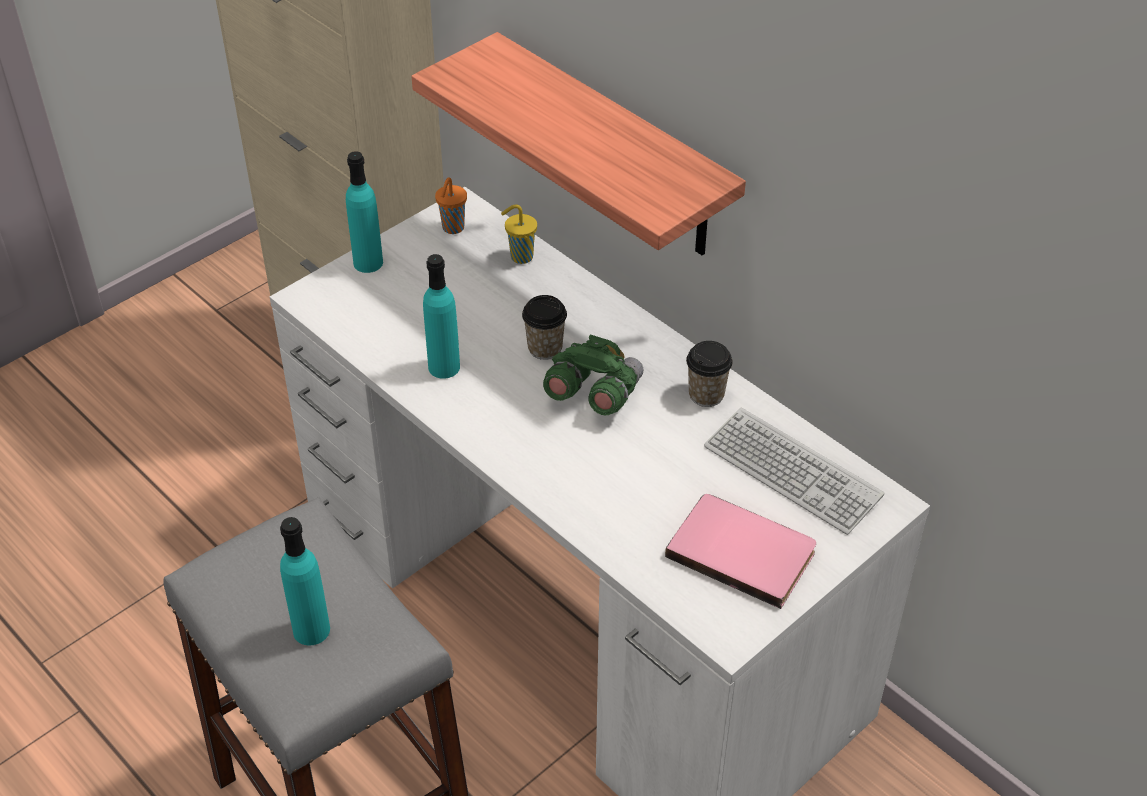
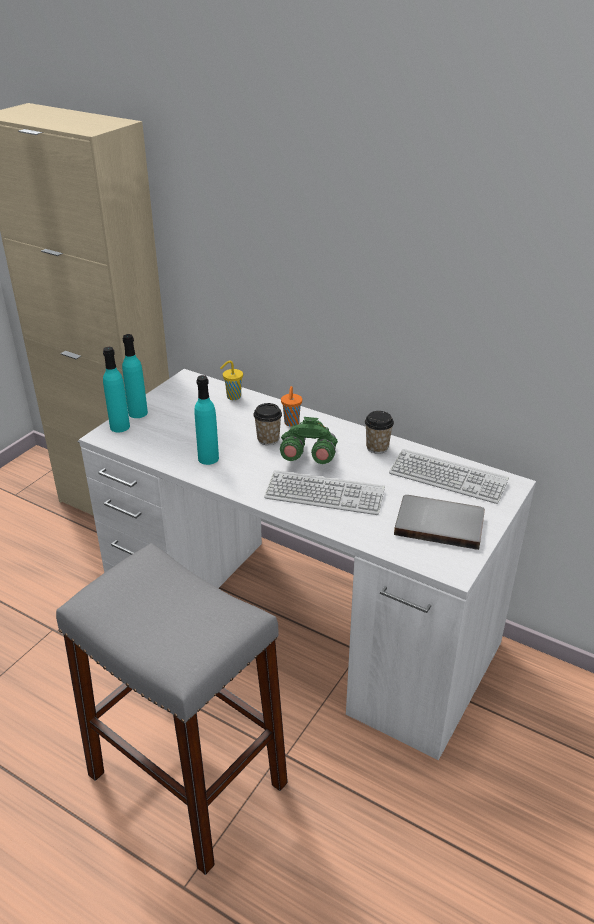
camera: 15 degrees left, 10 degrees down
turquoise bottle [280,517,330,645] -> turquoise bottle moved to [103,347,130,433]
shelf [411,32,746,256] -> none
orange cup [435,177,467,234] -> orange cup moved to [281,386,302,427]
pink book [665,494,816,609] -> grey book [394,495,485,550]
none -> keyboard [264,470,385,515]

